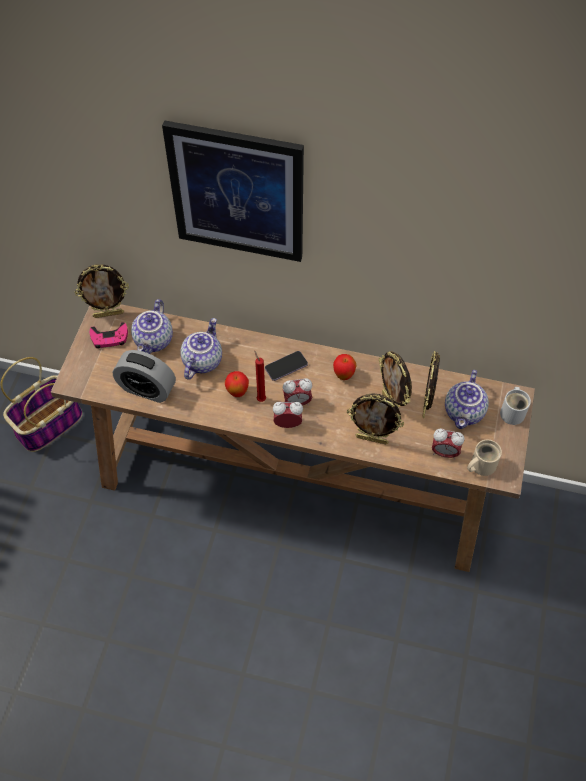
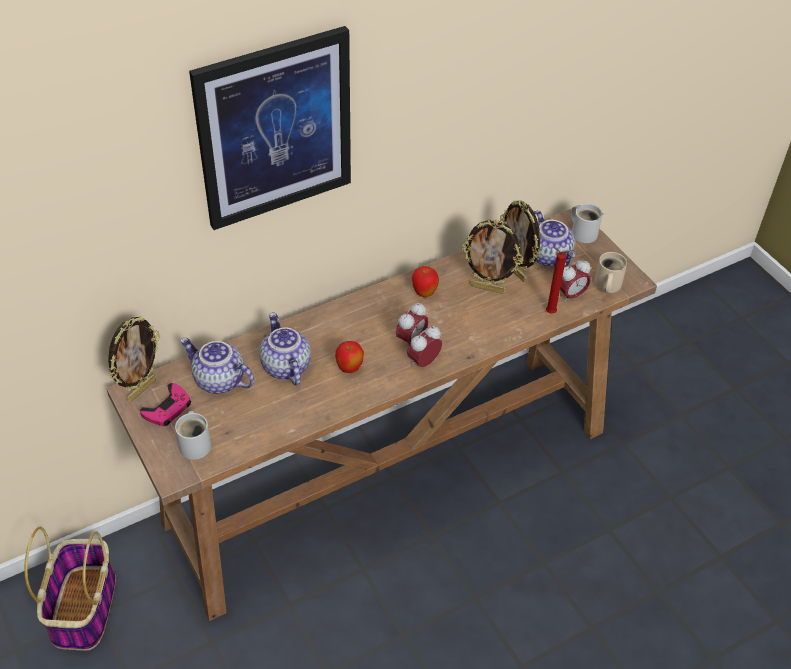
camera: 45 degrees left, 10 degrees down
alarm clock [113,350,176,403] -> none
teapot [131,299,173,354] -> teapot turned 150 degrees clockwise [180,338,254,394]
red candle [254,350,266,402] -> red candle moved to [546,246,566,314]
phone [265,351,308,381] -> none
picture frame [347,393,404,445] -> none
none -> white mug [175,411,211,460]

